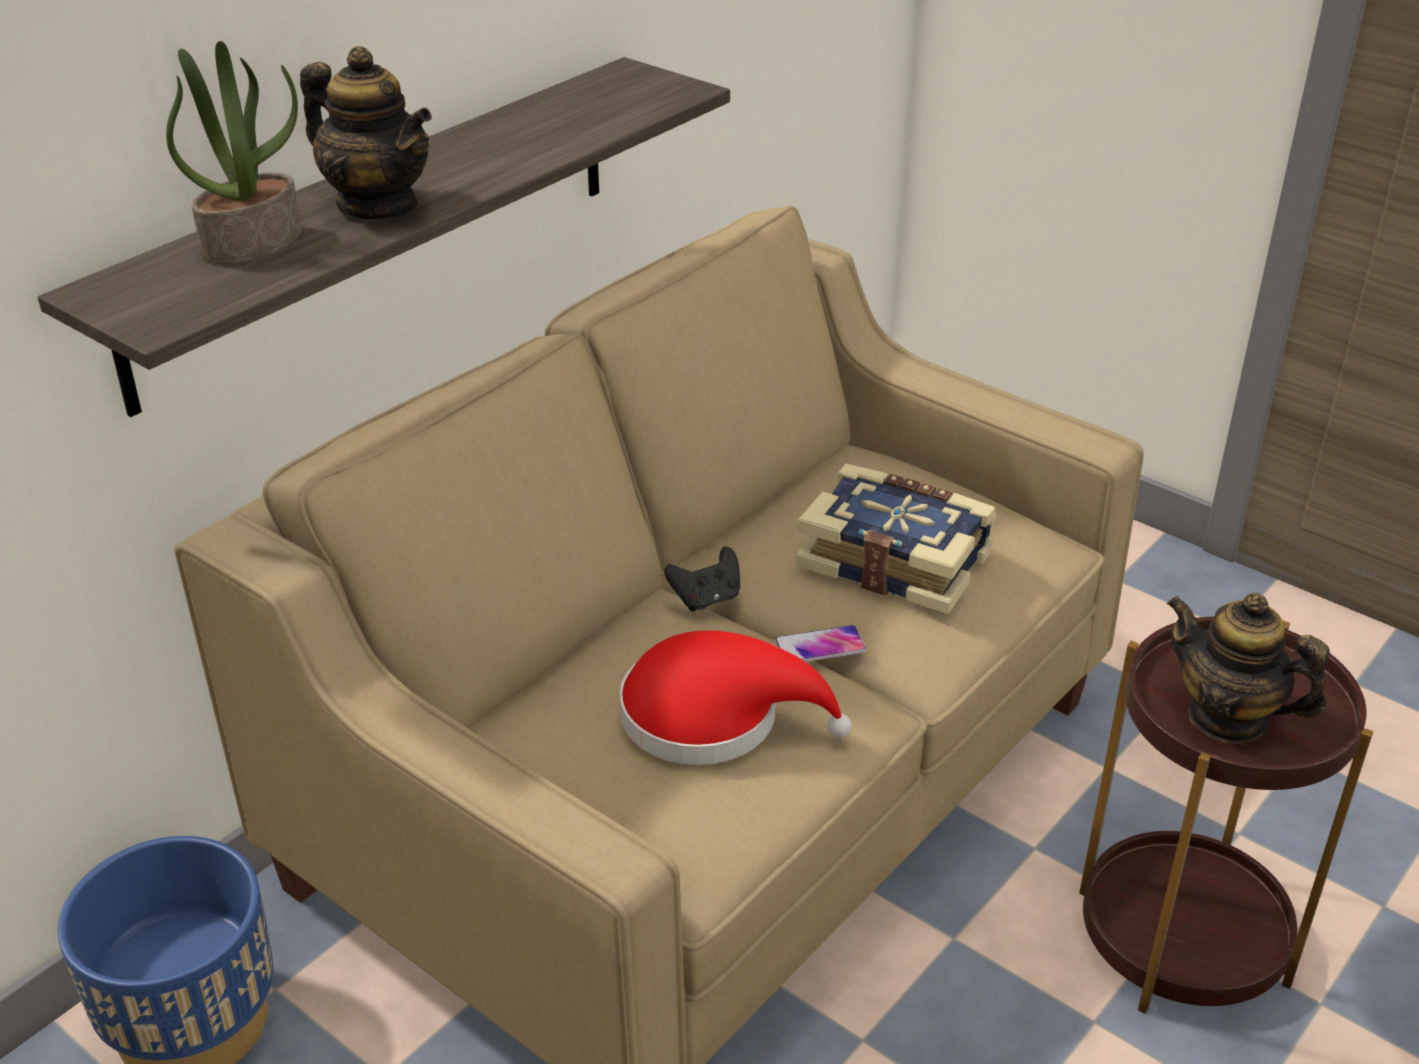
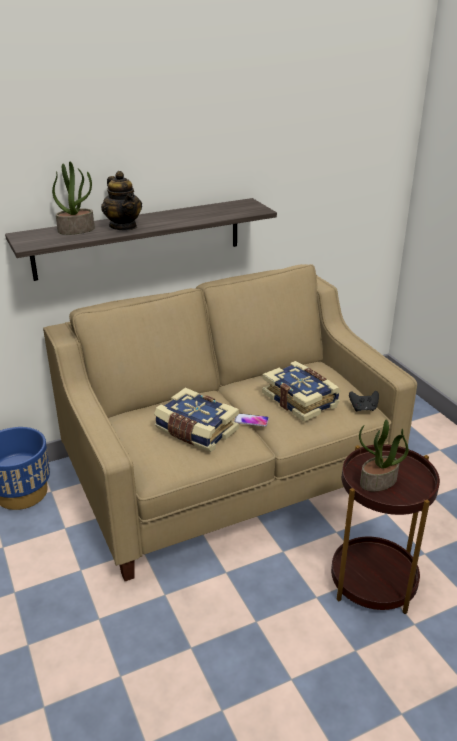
camera: 25 degrees right, 5 degrees down
red hat [619,630,851,765] -> book [154,388,239,452]
black game controller [664,546,740,611] -> black game controller moved to [349,391,379,411]
teapot [1167,593,1330,743] -> potted plant [359,419,408,491]

